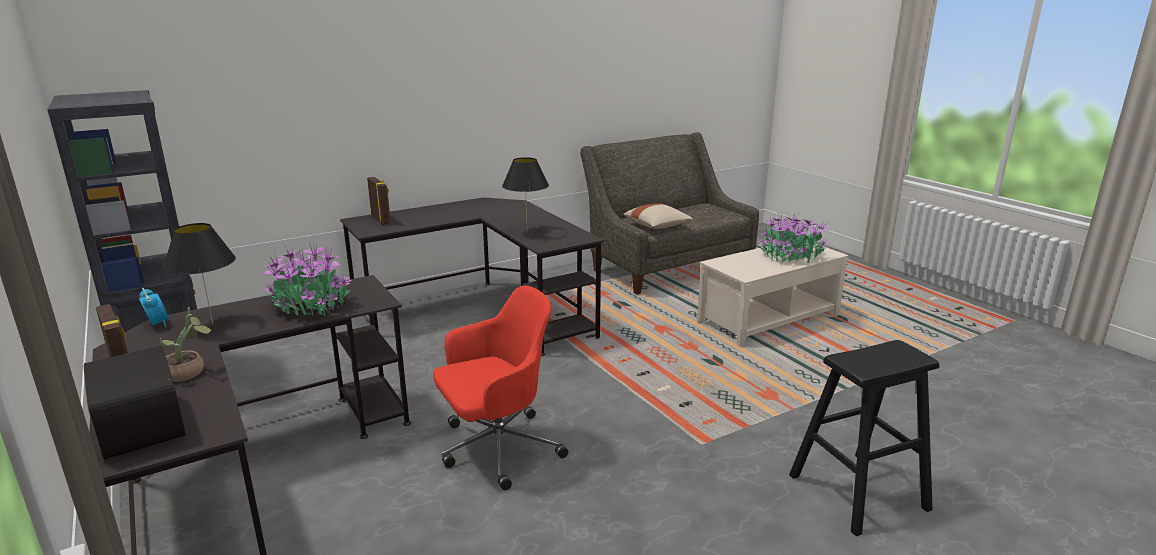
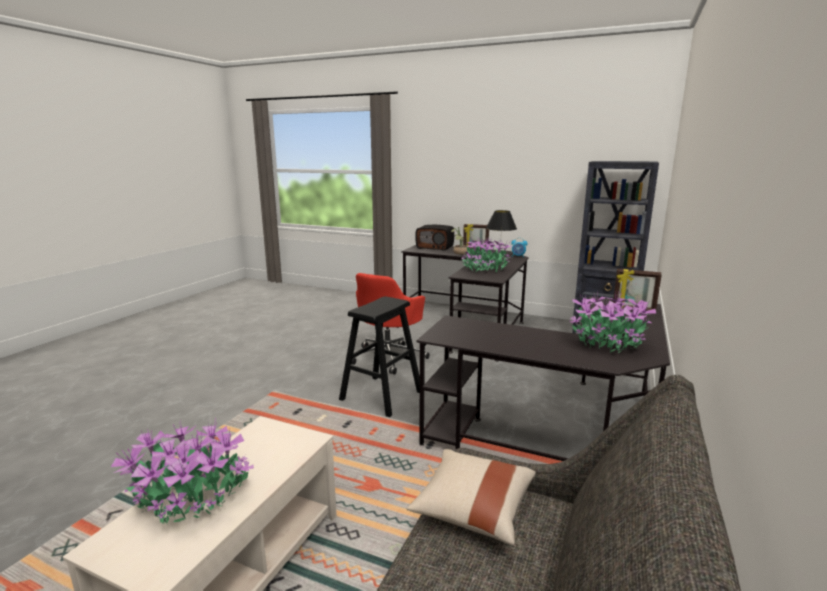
camera: 145 degrees right, 5 degrees down
black table lamp [502,157,549,226] -> none
black stool [789,340,939,536] -> black stool moved to [339,297,420,417]
none -> potted plant [570,290,656,353]

